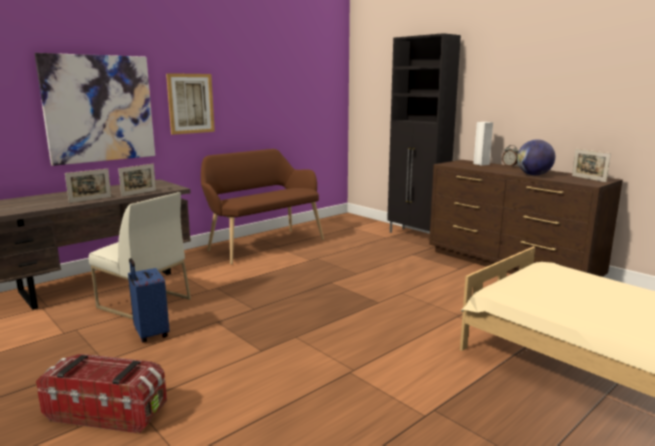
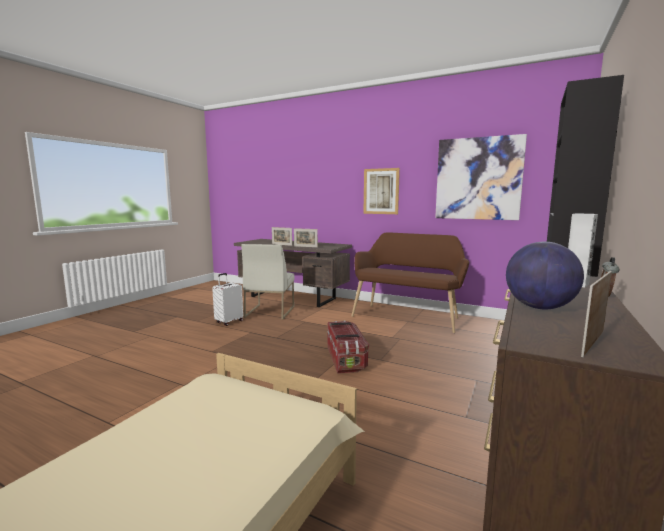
camera: 70 degrees right, 5 degrees down
picture [35,53,155,166] -> picture moved to [435,134,527,220]
storage box [36,354,167,434] -> storage box moved to [327,321,369,374]
blue suitcase [128,258,170,343] -> white suitcase [212,273,243,326]

